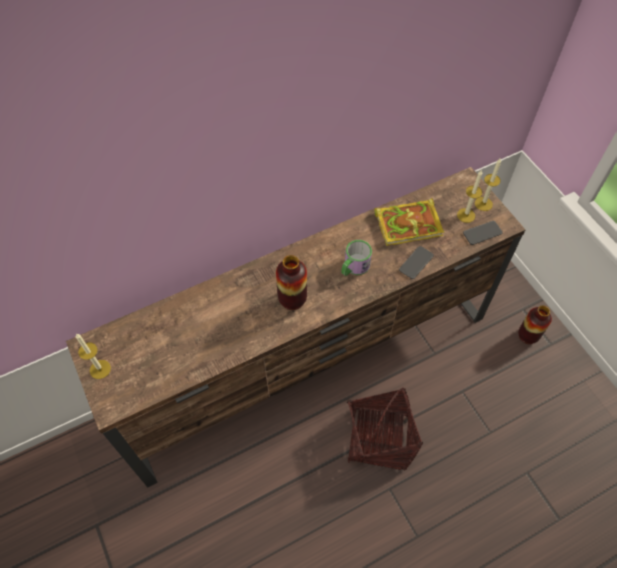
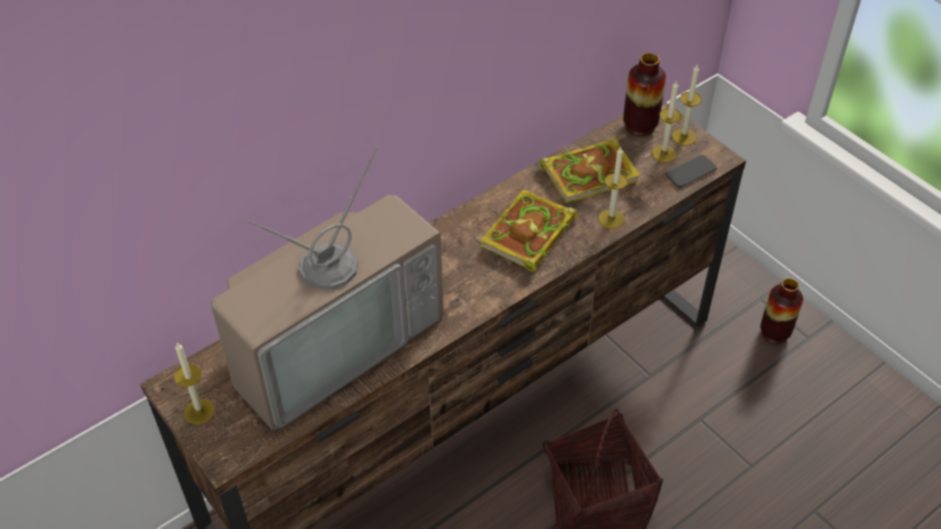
camera: 10 degrees left, 10 degrees down
vase [276,255,307,310] -> vase moved to [623,53,666,136]
mug [341,240,372,276] -> book [480,190,579,272]
phone [399,246,434,279] -> candle [598,147,628,229]
none -> television [211,146,444,431]

